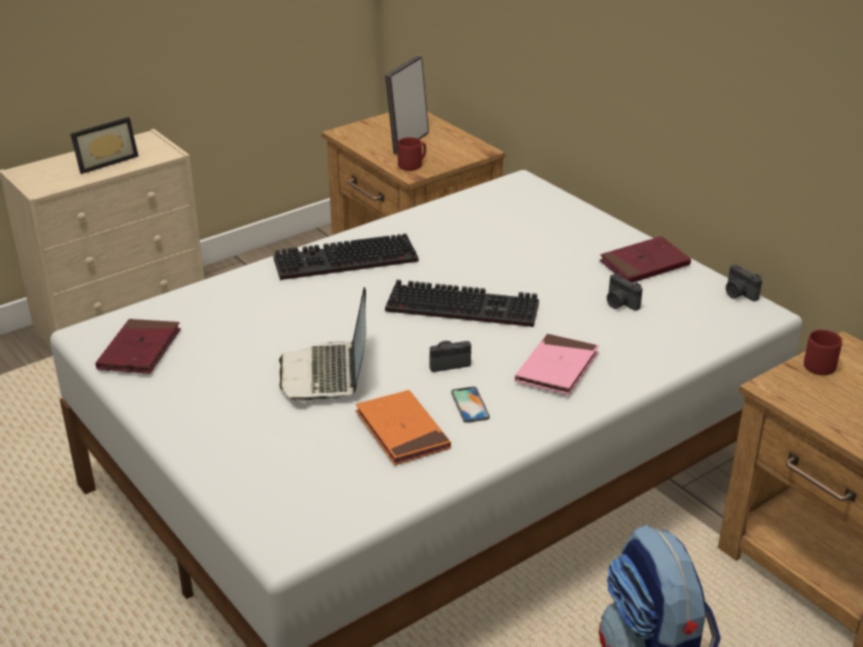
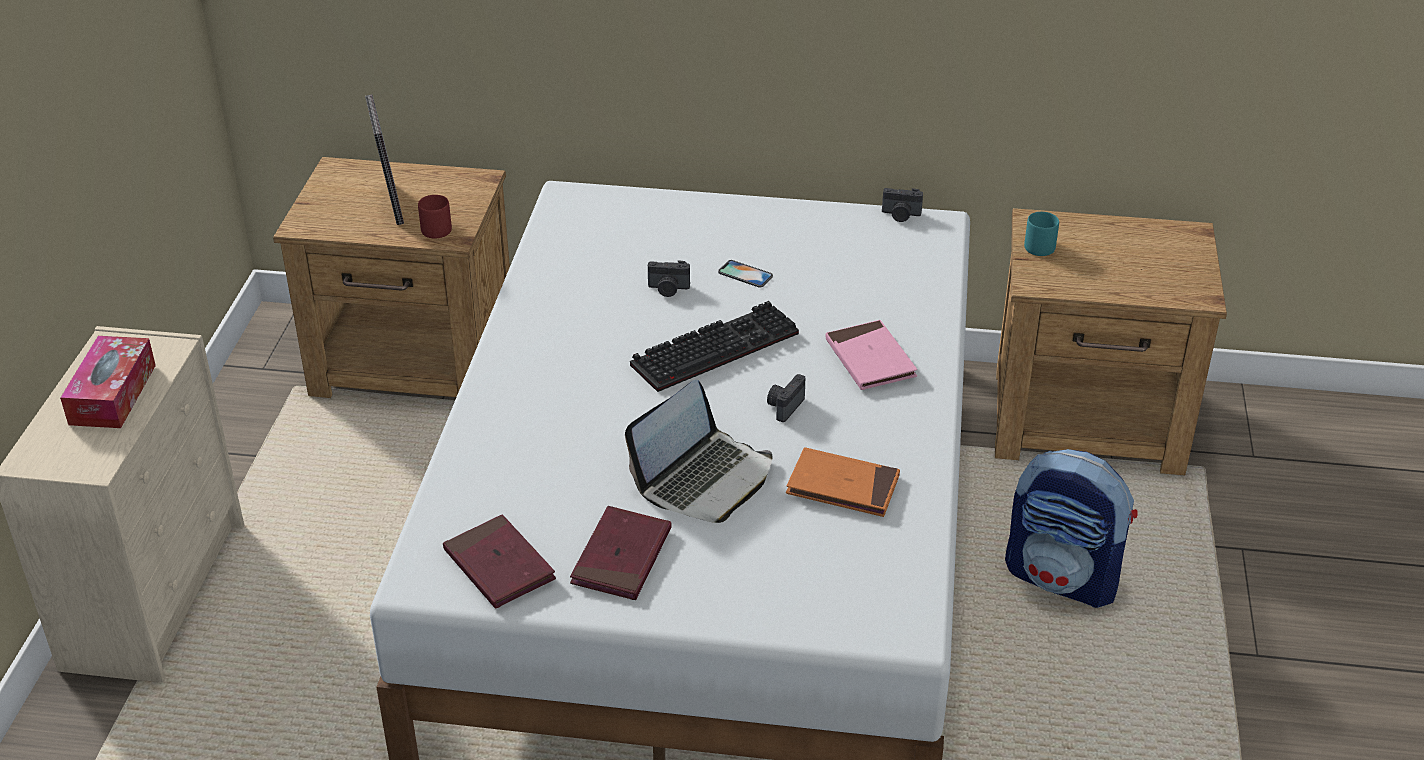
camera: 45 degrees left, 5 degrees up
picture frame [71,117,139,174] -> tissue box [60,336,156,428]
keyboard [273,234,419,280] -> none
laptop [279,287,366,403] -> laptop turned 90 degrees counterclockwise [625,380,773,523]
phone [451,387,490,423] -> phone moved to [718,260,773,288]
red book [600,236,691,283] -> red book moved to [570,506,671,600]
camera [607,274,643,311] -> camera moved to [648,260,690,297]
red mug [804,330,842,375] -> turquoise mug [1024,212,1059,256]

